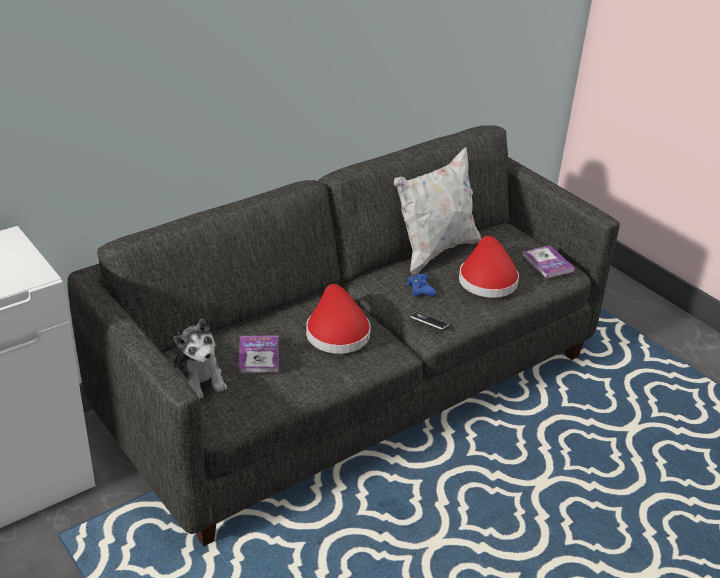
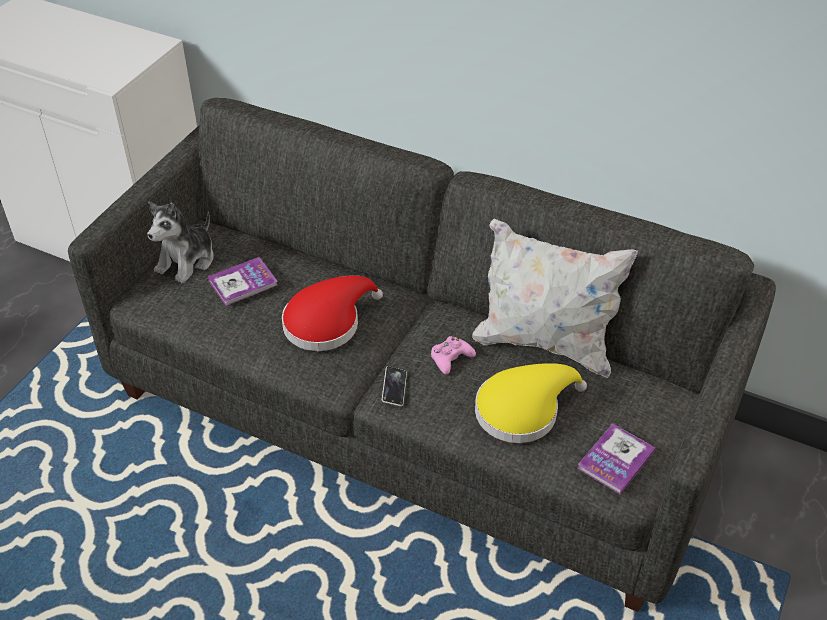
camera: 65 degrees right, 10 degrees up
blue game controller [407,274,437,297] -> pink game controller [431,336,476,374]
red hat [459,236,519,298] -> yellow hat [475,363,587,443]

